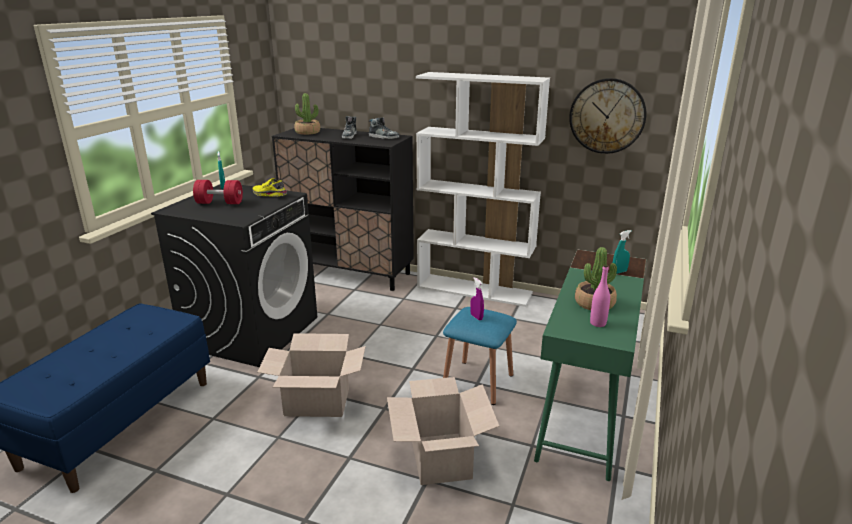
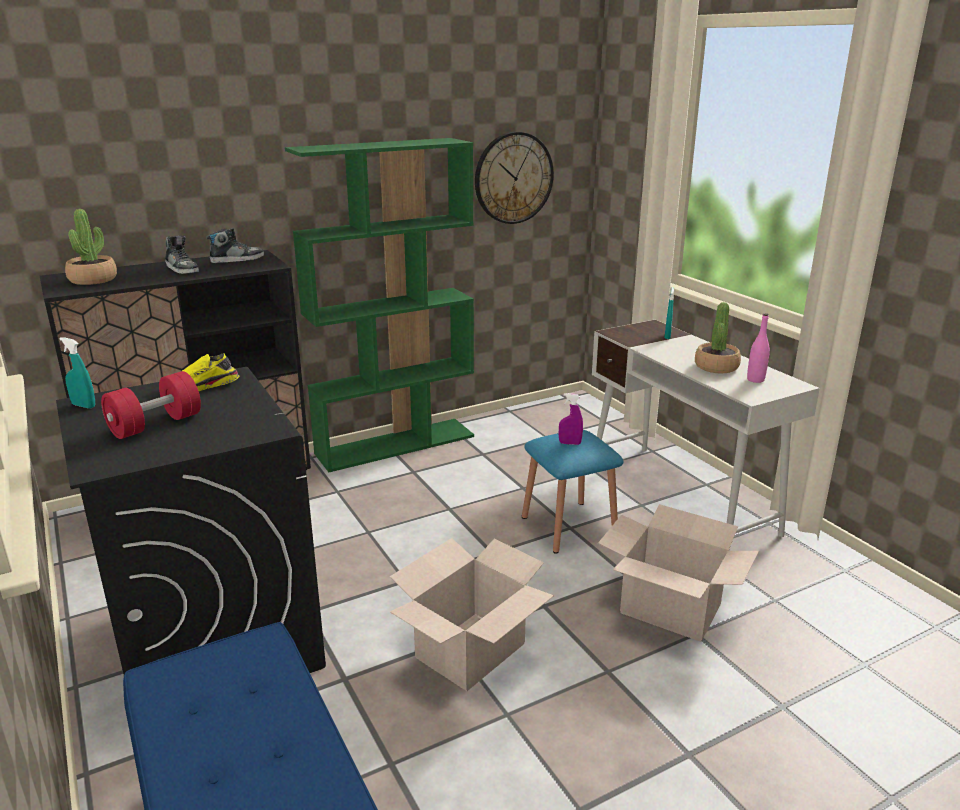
camera: 50 degrees left, 0 degrees up
white bookcase [416,72,550,307] -> green bookcase [285,138,474,472]
green desk [534,249,646,481] -> white desk [592,320,820,549]

